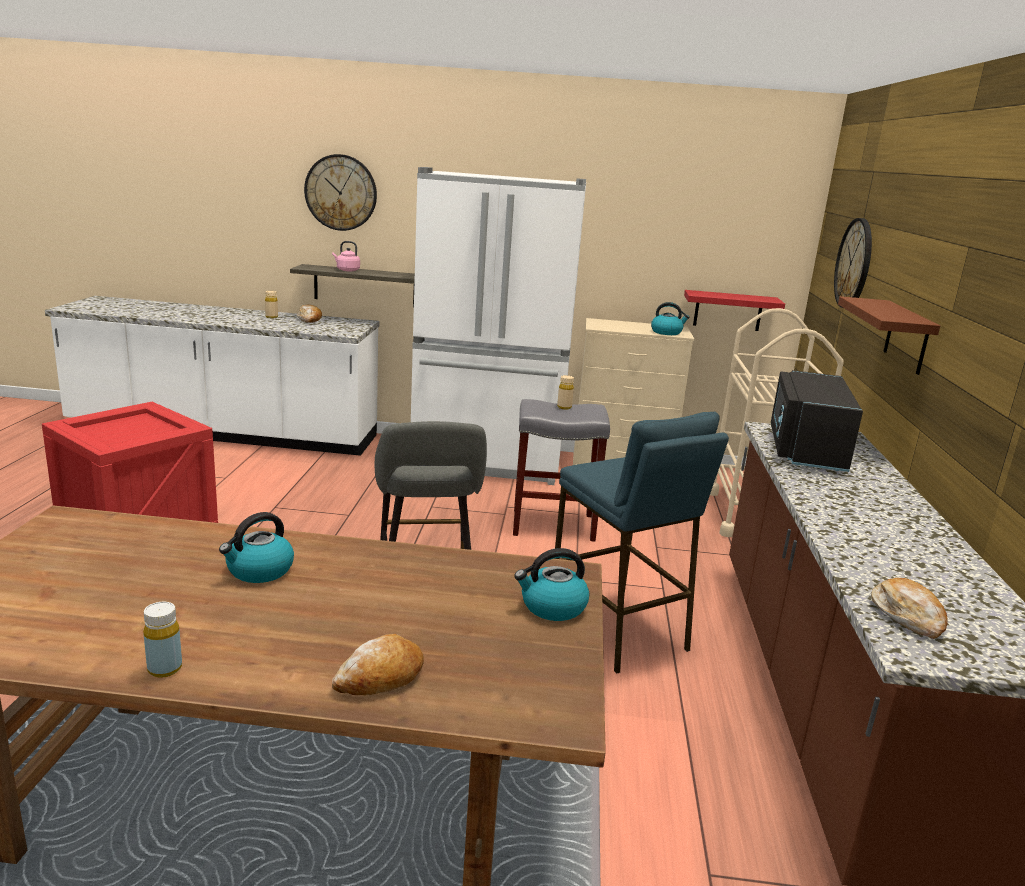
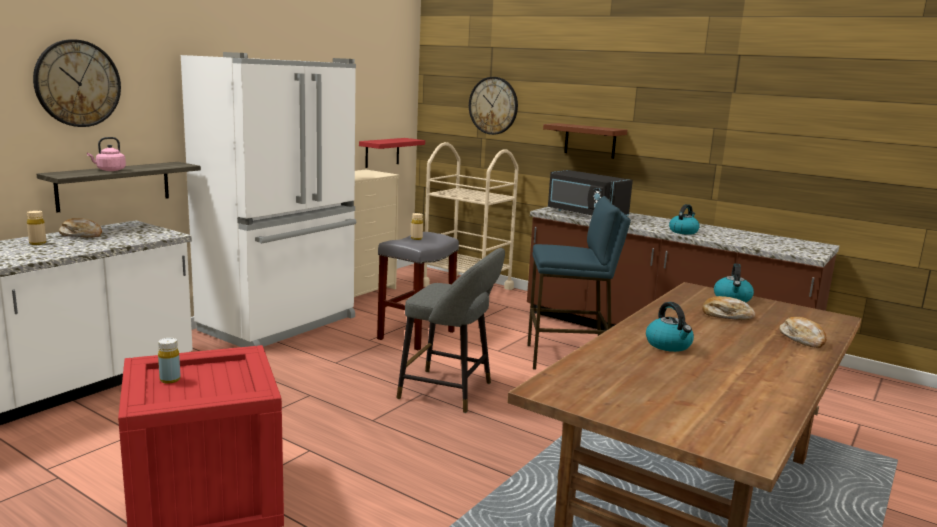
camera: 60 degrees left, 5 degrees down
yellow bottle [143,602,182,678] -> yellow bottle moved to [158,338,181,383]
kettle [651,302,690,335] -> kettle moved to [669,204,700,235]
bread [871,578,948,639] -> bread moved to [702,296,756,320]

